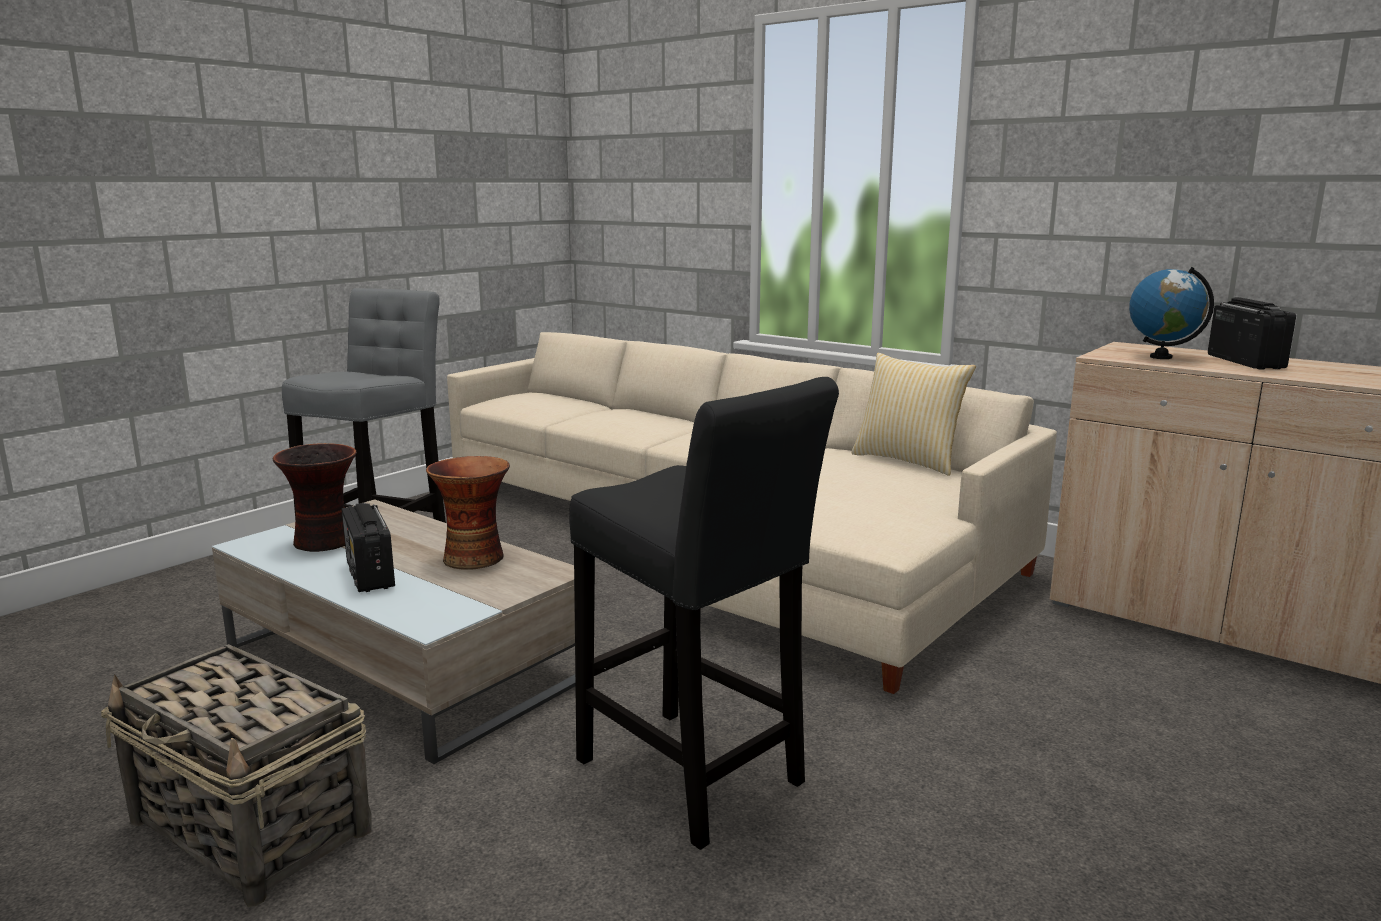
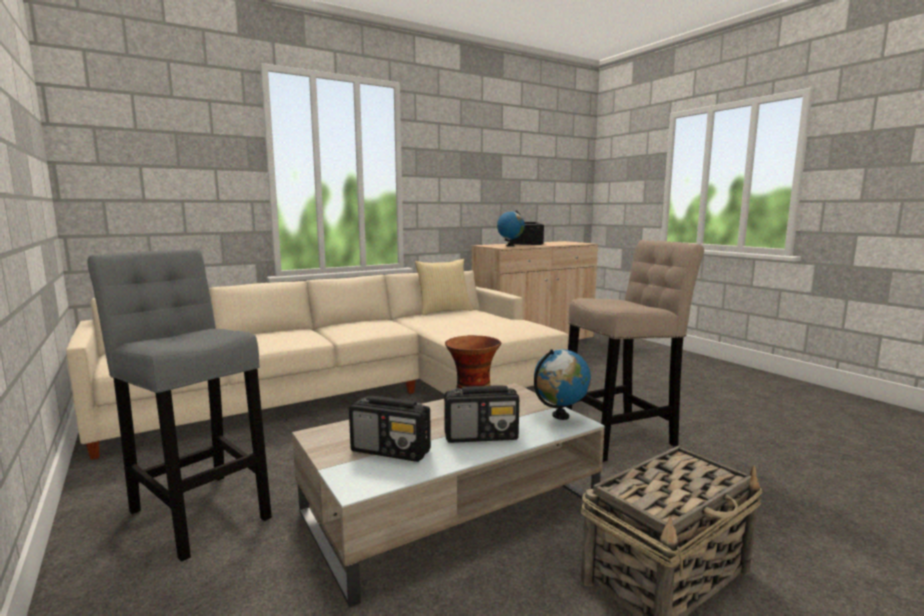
camera: 70 degrees left, 5 degrees down
vase [273,443,357,552] -> radio [349,396,431,462]
black stool [569,377,839,850] -> beige stool [566,240,704,462]
none -> globe [534,349,591,420]

